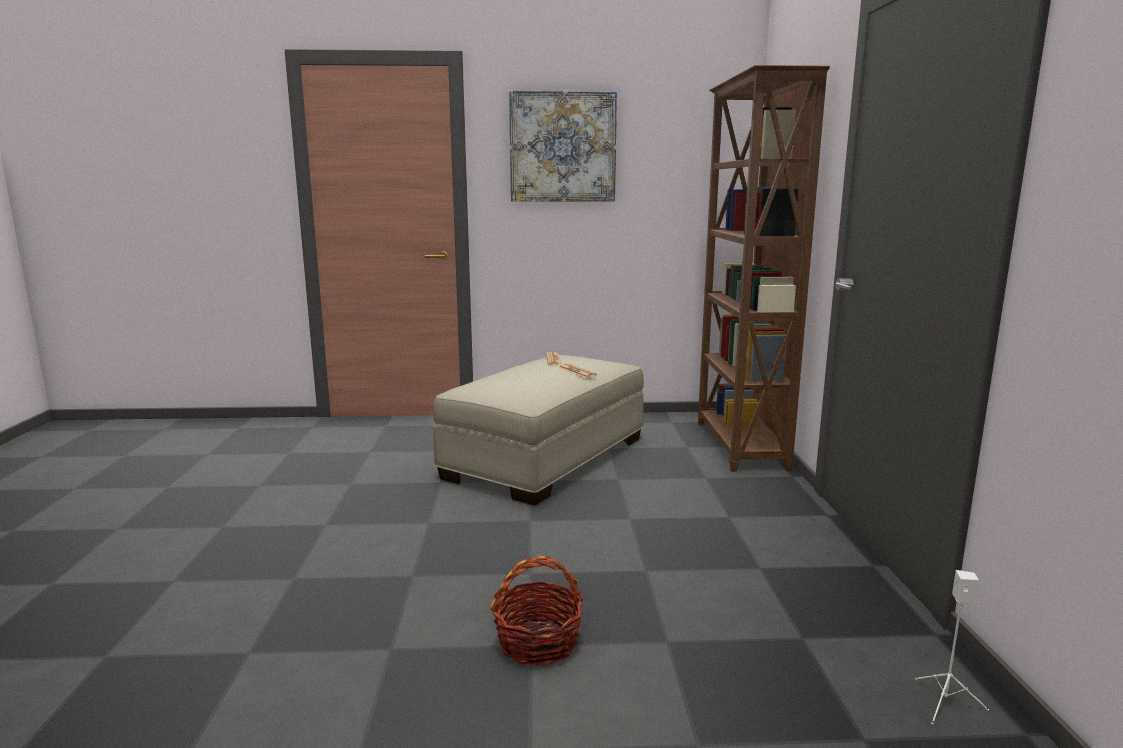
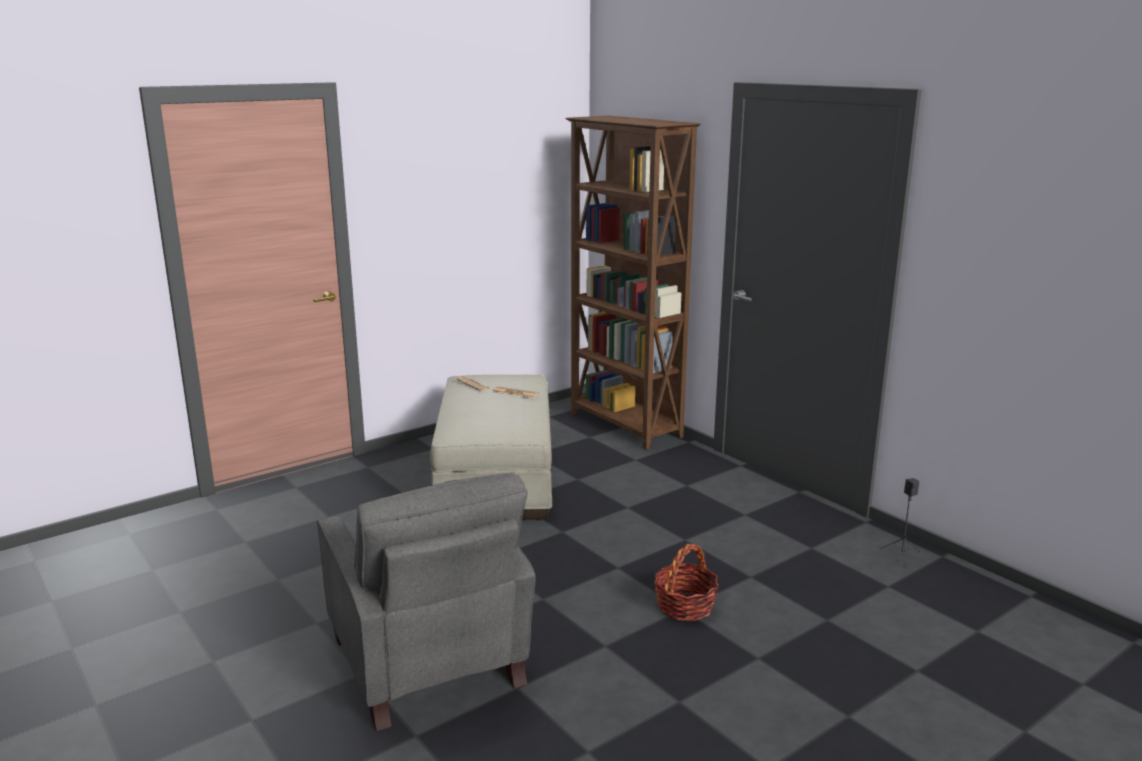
camera: 35 degrees left, 5 degrees up
picture [509,90,617,202] -> none
white speaker [915,570,989,724] -> black speaker [880,478,920,568]
none -> grey armchair [317,472,535,731]

